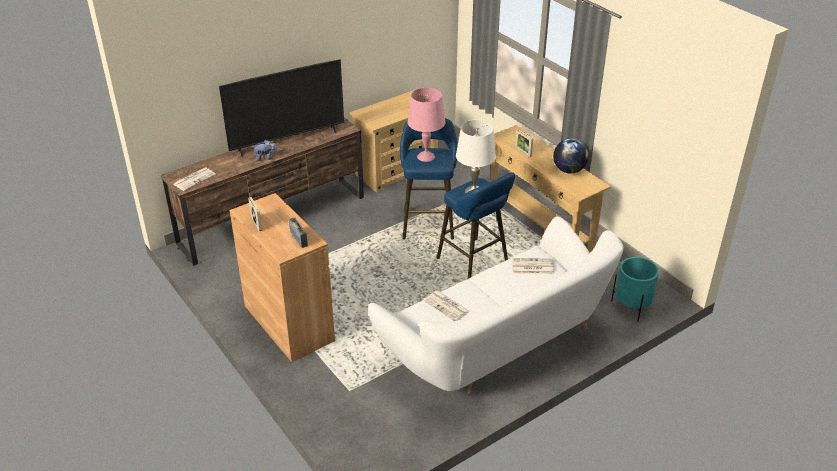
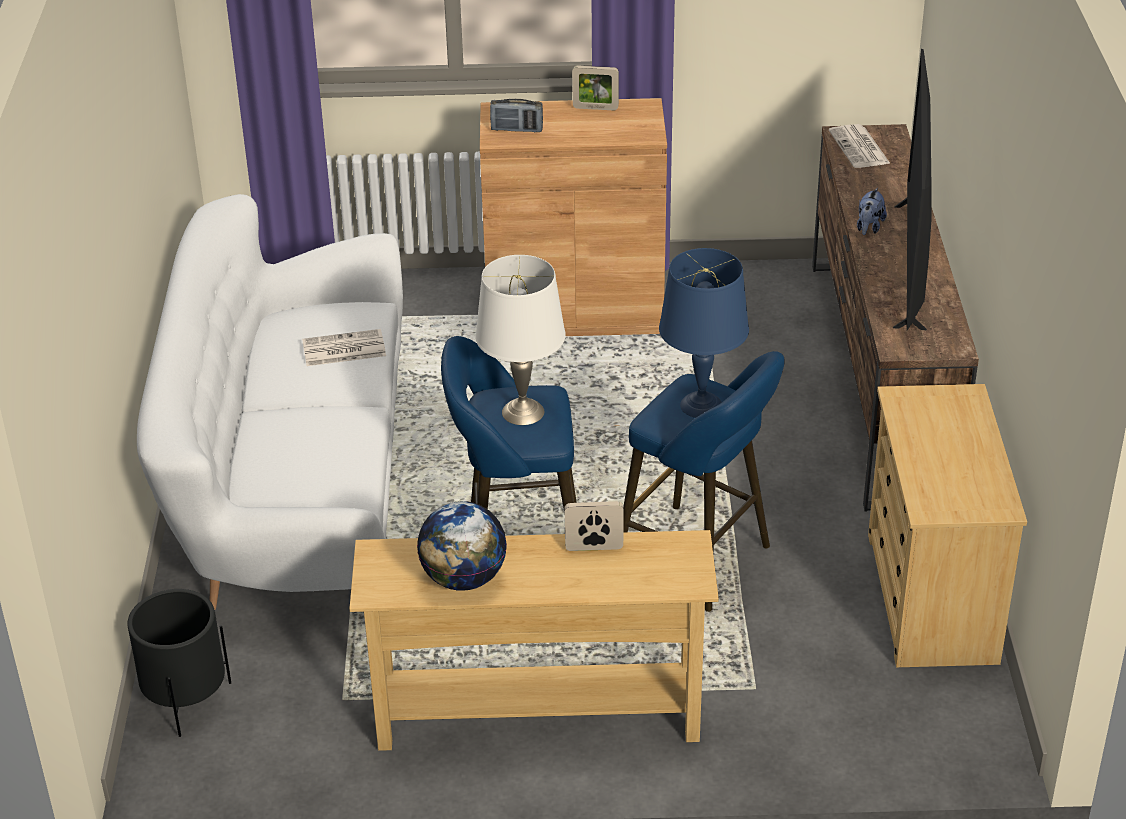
camera: 125 degrees right, 0 degrees up
pink table lamp [407,88,446,162] -> blue table lamp [659,248,749,418]
newspaper [512,258,554,274] -> none
turquoise planter [611,257,659,322] -> black planter [127,589,231,737]

